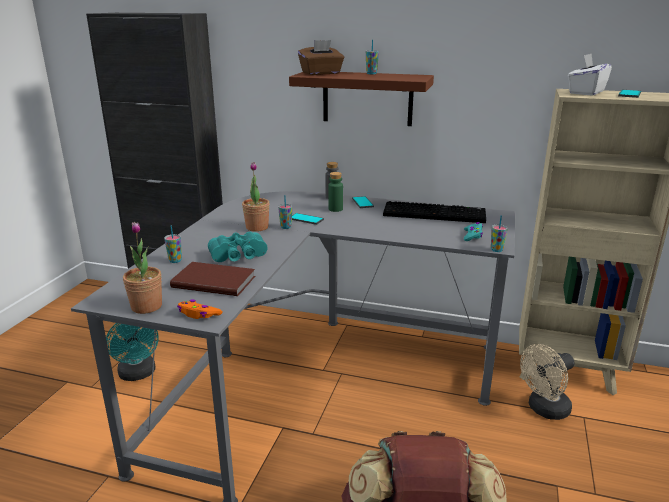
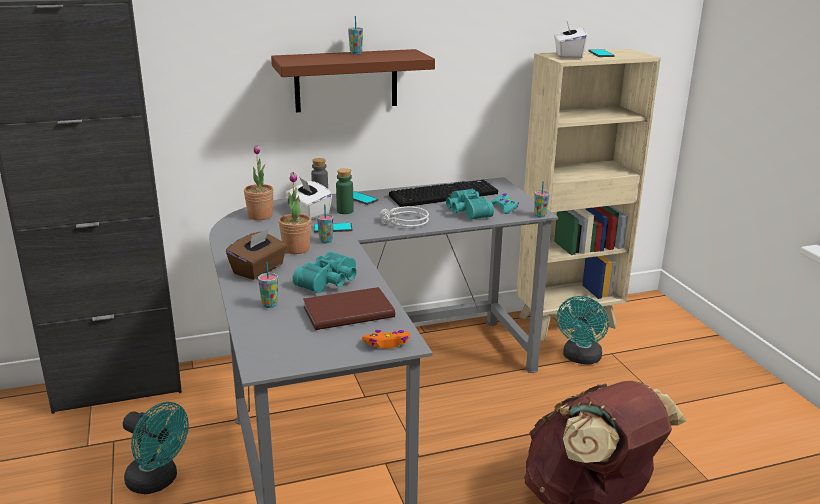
camera: 35 degrees left, 0 degrees up
potted plant [123,222,162,314] -> potted plant moved to [244,145,274,220]
brown tissue box [298,40,344,75] -> brown tissue box moved to [226,229,287,280]
beige fan [520,344,575,420] -> turquoise fan [557,296,609,365]
none -> white tissue box [286,177,332,219]
none -> grey headphones [380,206,429,227]
none -> turquoise binoculars [446,189,494,220]

